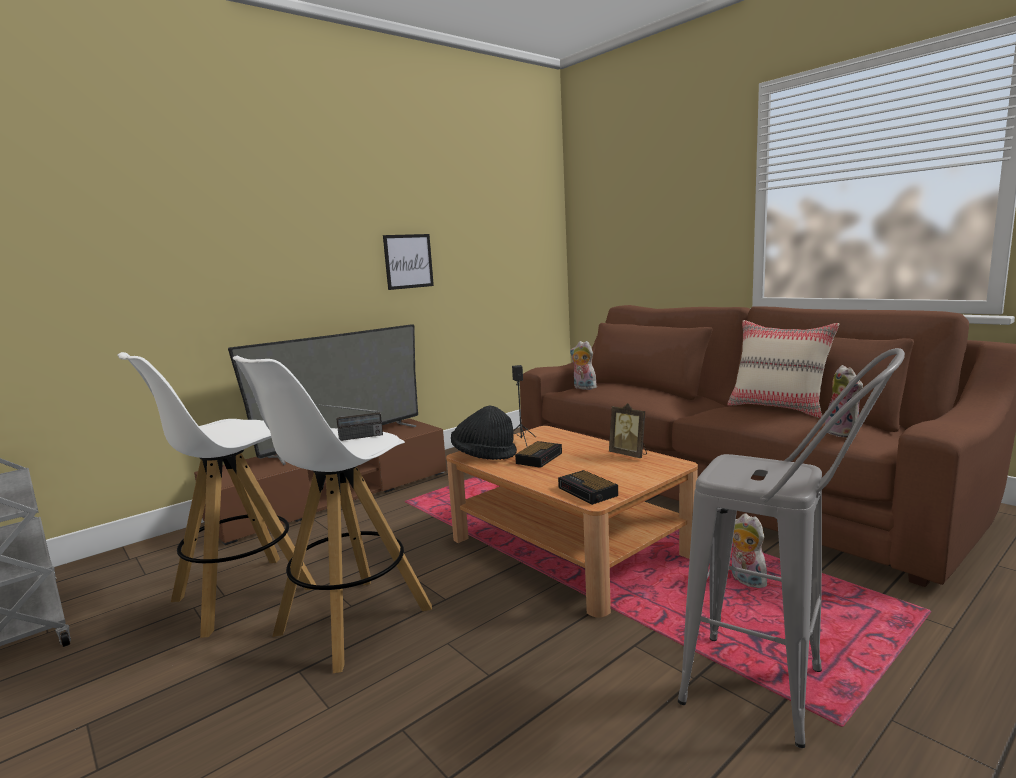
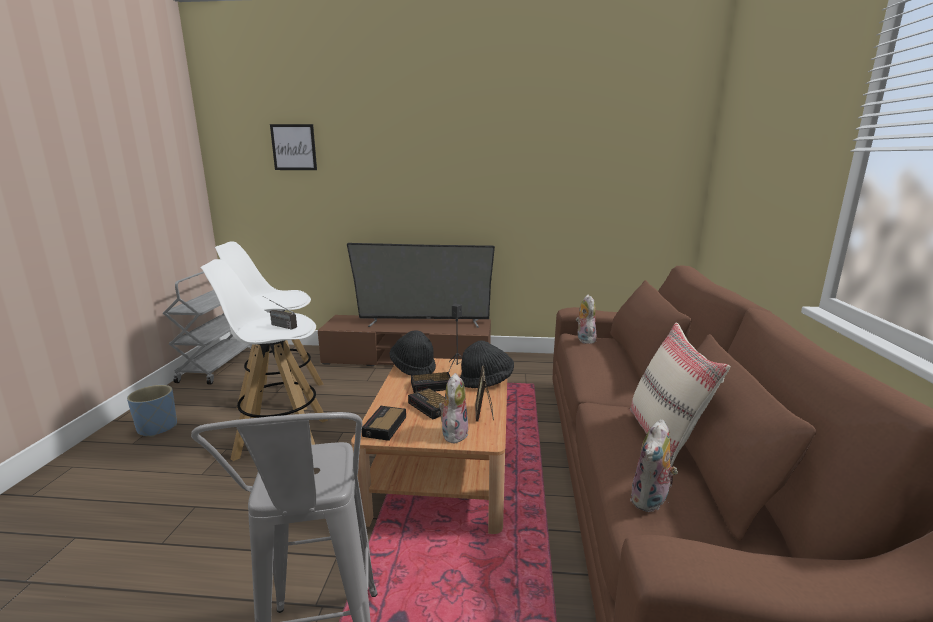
camera: 45 degrees right, 5 degrees up
picture [383,234,434,290] -> picture moved to [270,124,317,170]
plush toy [732,513,767,588] -> plush toy moved to [439,373,468,443]
none -> blue planter [127,385,177,437]
none -> alarm clock [408,388,445,419]
none -> black hat [460,340,514,388]

